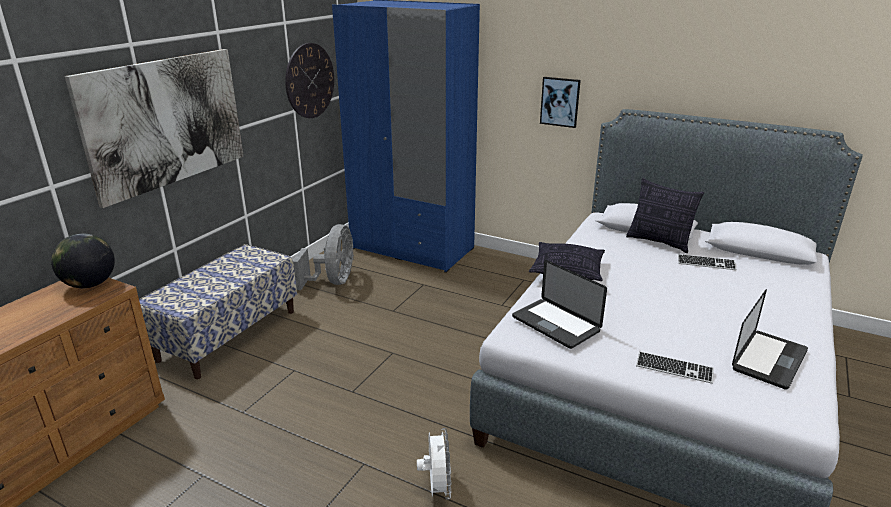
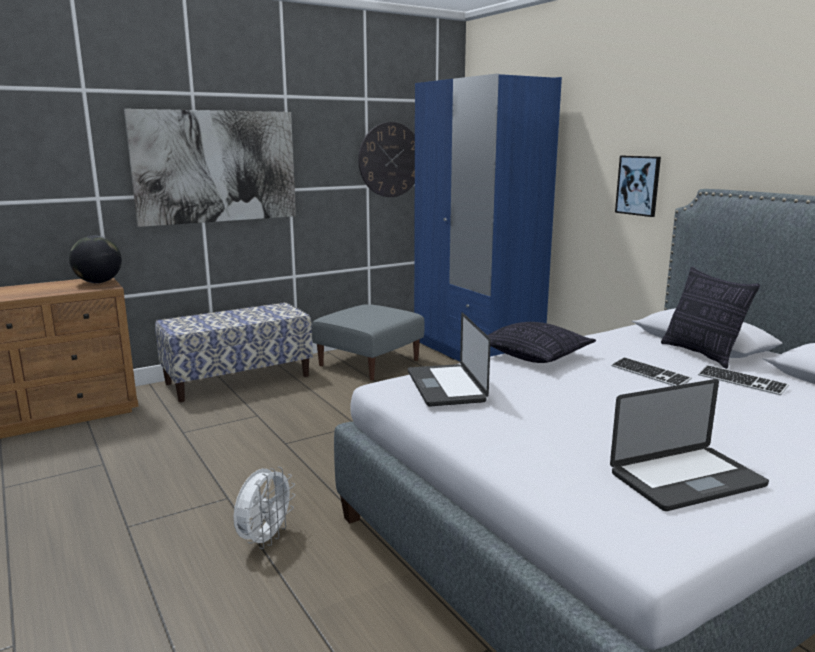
camera: 30 degrees right, 10 degrees down
grey fan [293,224,354,290] -> grey ottoman [312,304,424,381]
keyboard [636,351,714,384] -> keyboard moved to [611,357,692,386]

